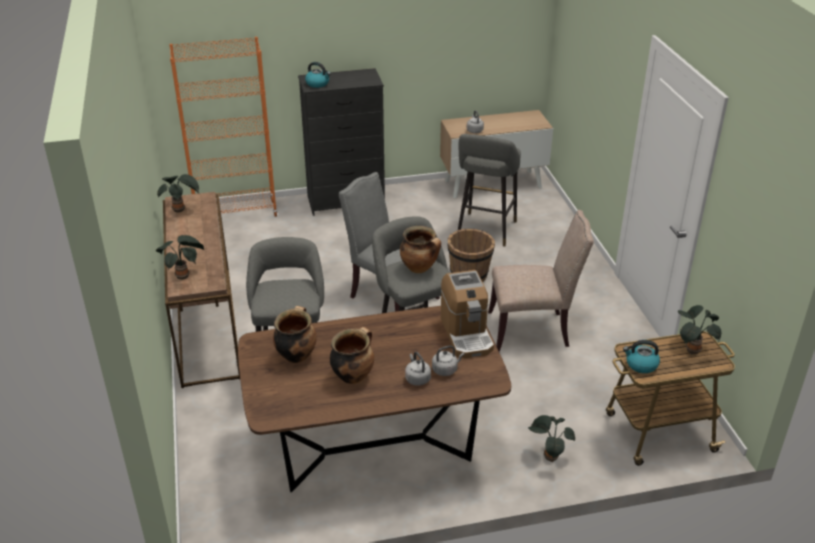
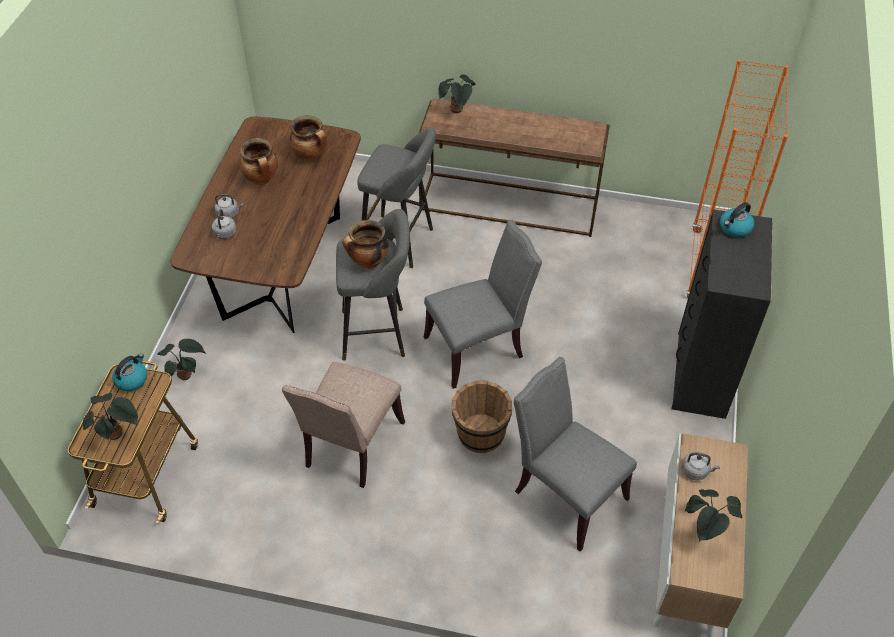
camera: 115 degrees right, 15 degrees up
potted plant [157,174,199,213] -> potted plant moved to [685,489,742,542]
coffee machine [441,270,494,358] -> none
grey stool [458,134,521,246] -> grey chair [514,357,637,552]

